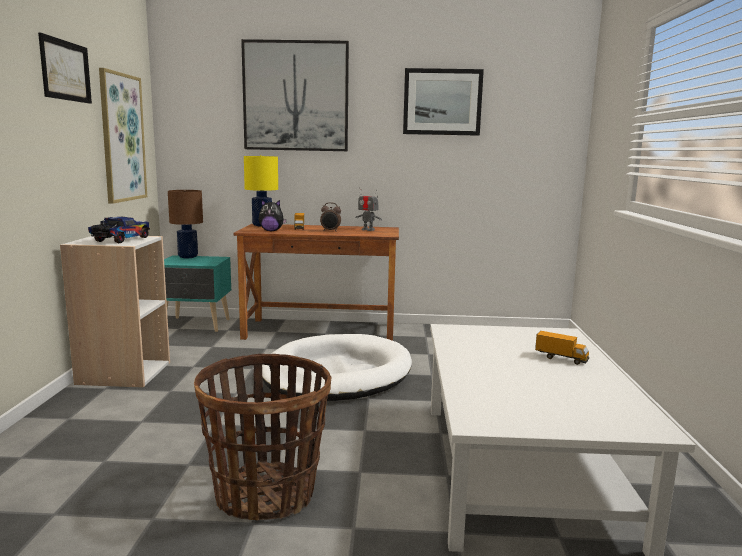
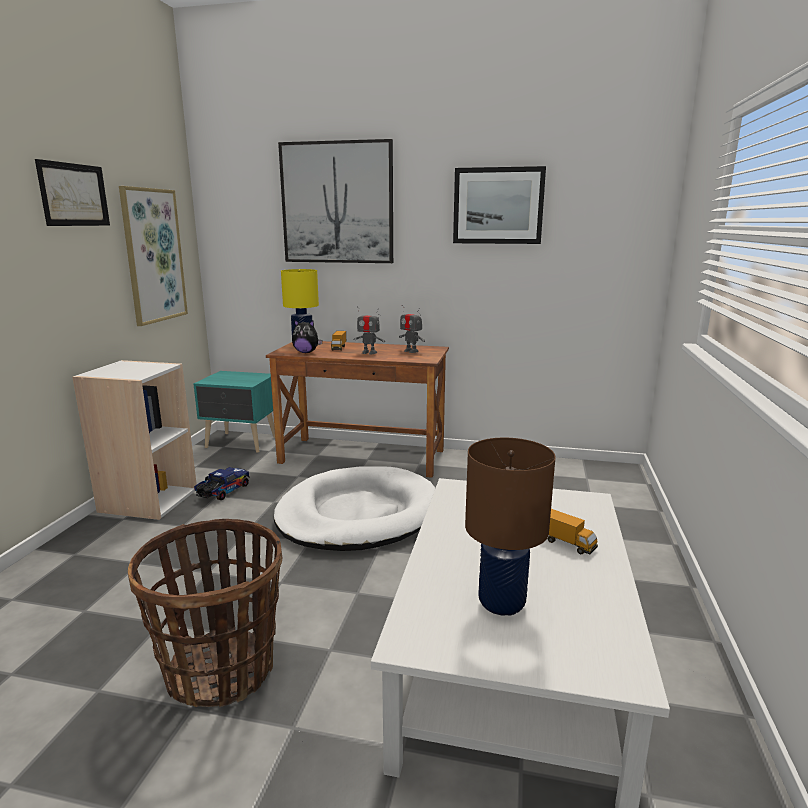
camera: 10 degrees right, 5 degrees up
toy truck [88,217,150,244] -> toy truck moved to [194,467,250,500]
brown table lamp [168,190,203,258] -> brown table lamp moved to [465,438,555,616]
alarm clock [320,203,341,231] -> toy robot [353,306,385,354]

